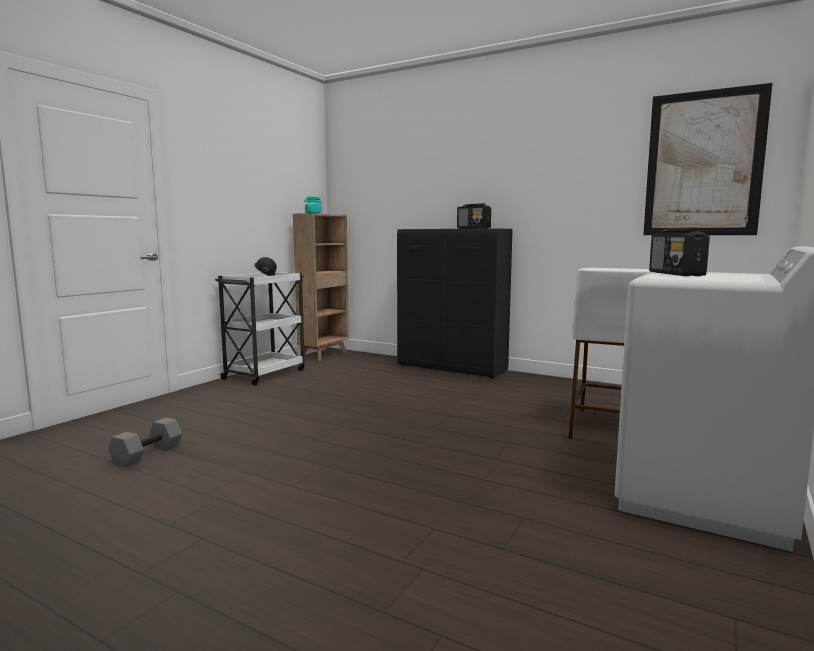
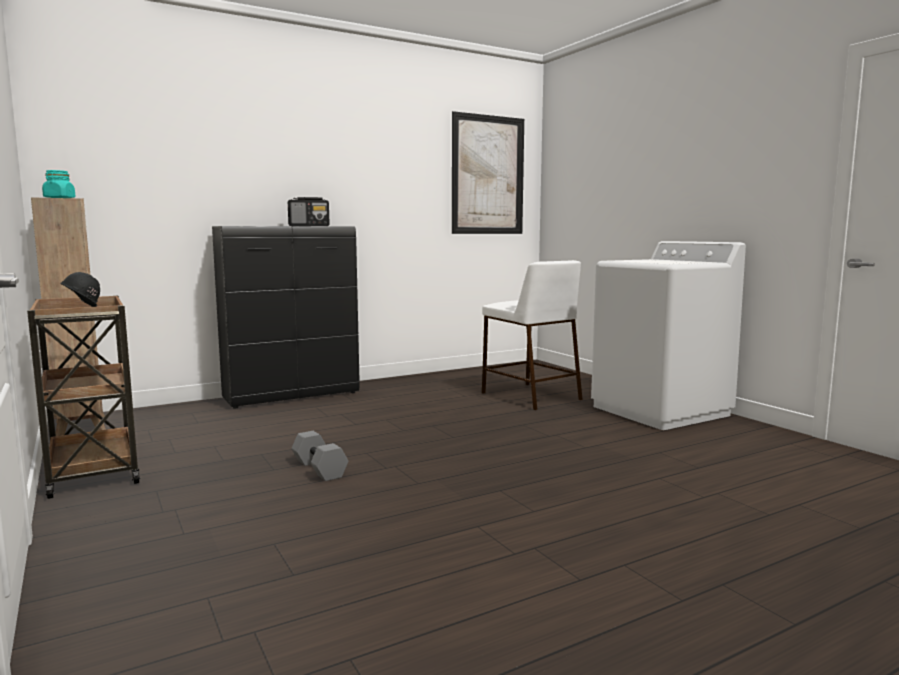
camera: 60 degrees left, 0 degrees up
grey dumbbell [108,418,182,468] -> grey dumbbell moved to [291,431,348,481]
white cart [215,272,305,386] -> brown cart [27,295,140,499]
radio [649,228,710,276] -> none

